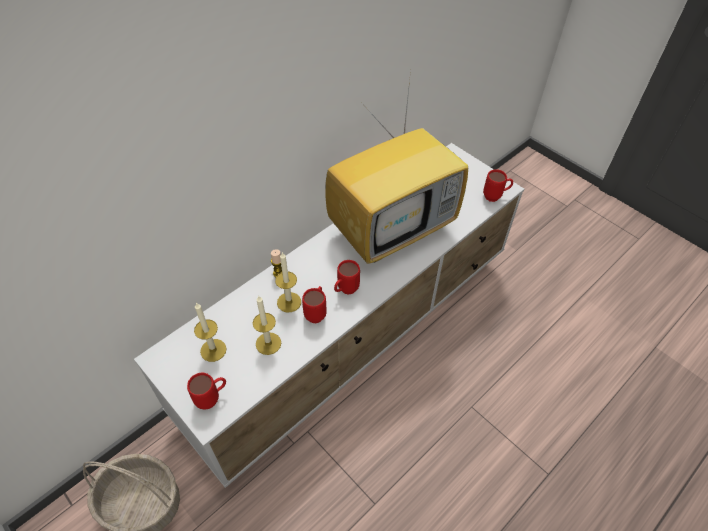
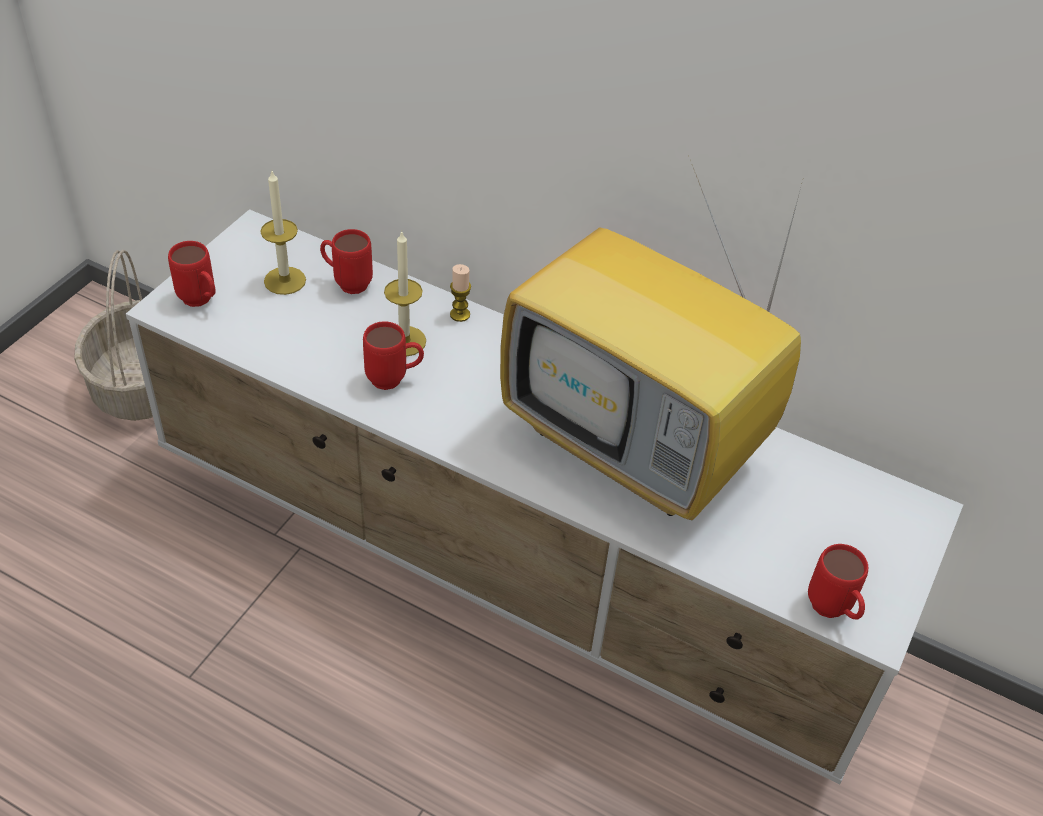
camera: 70 degrees right, 5 degrees down
candle [253,295,281,355] -> none
red mug [334,260,360,295] -> red mug moved to [320,229,373,294]

